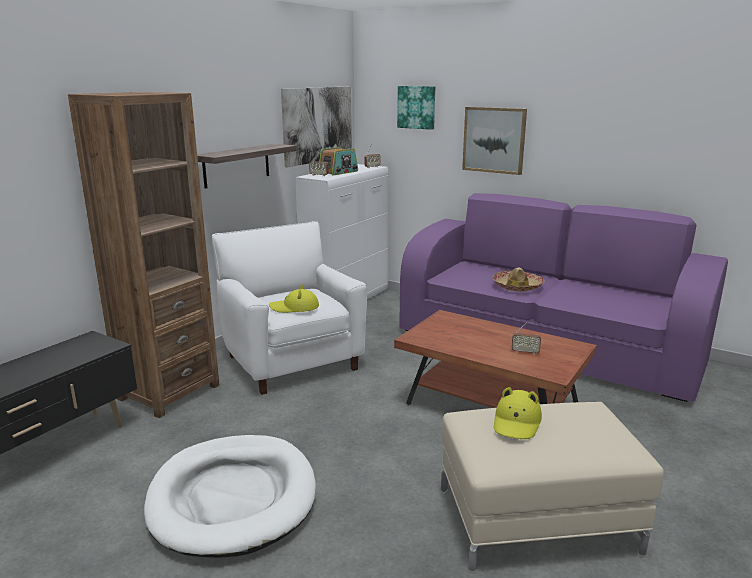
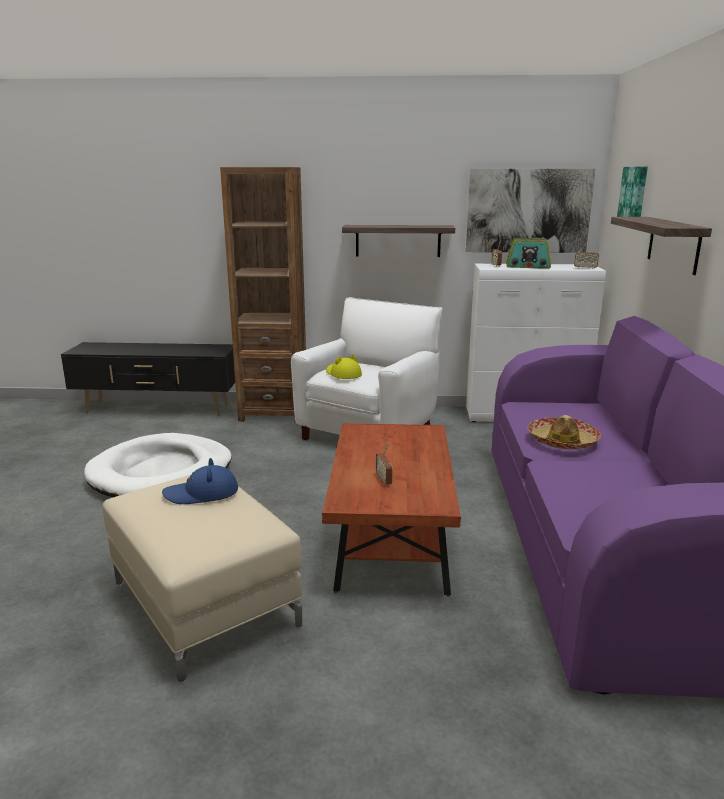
camera: 60 degrees right, 0 degrees up
picture [462,107,527,175] -> shelf [611,217,712,275]
yellow hat [494,387,542,439] -> blue hat [162,458,238,504]

